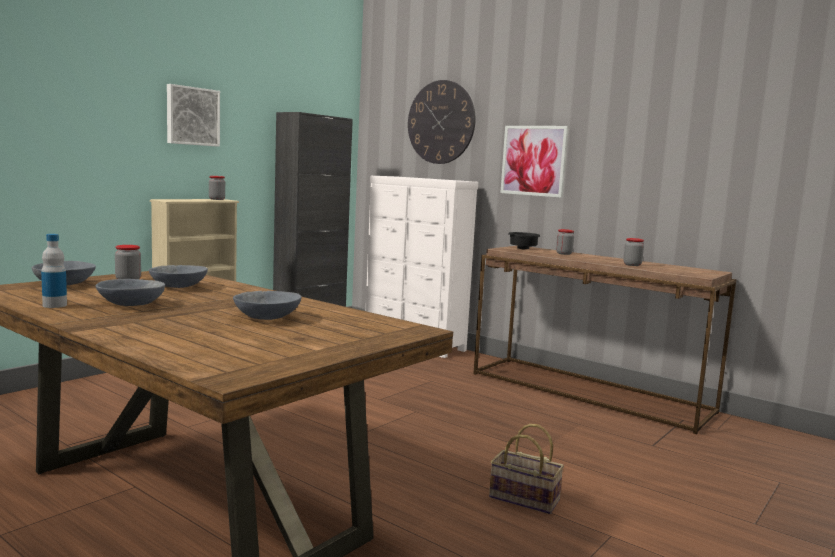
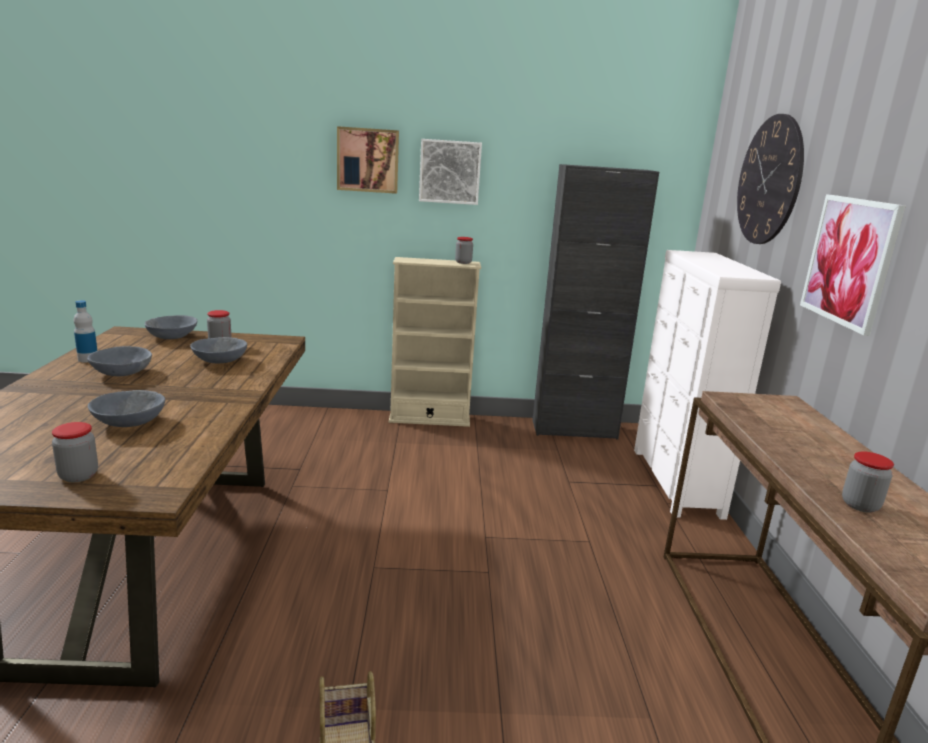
camera: 50 degrees right, 10 degrees up
black bowl [509,232,540,249] -> none
jar [556,229,574,255] -> jar moved to [52,422,98,482]
none -> picture [337,126,399,194]

